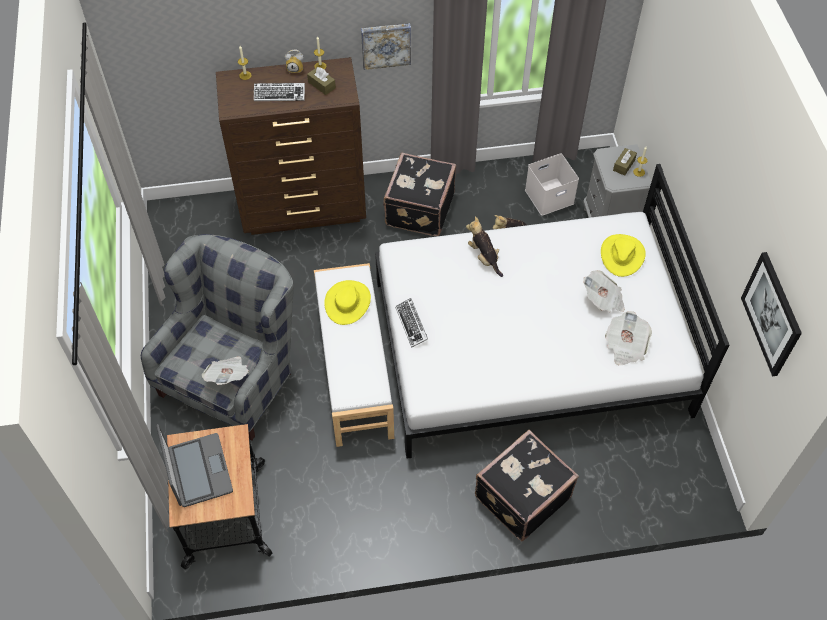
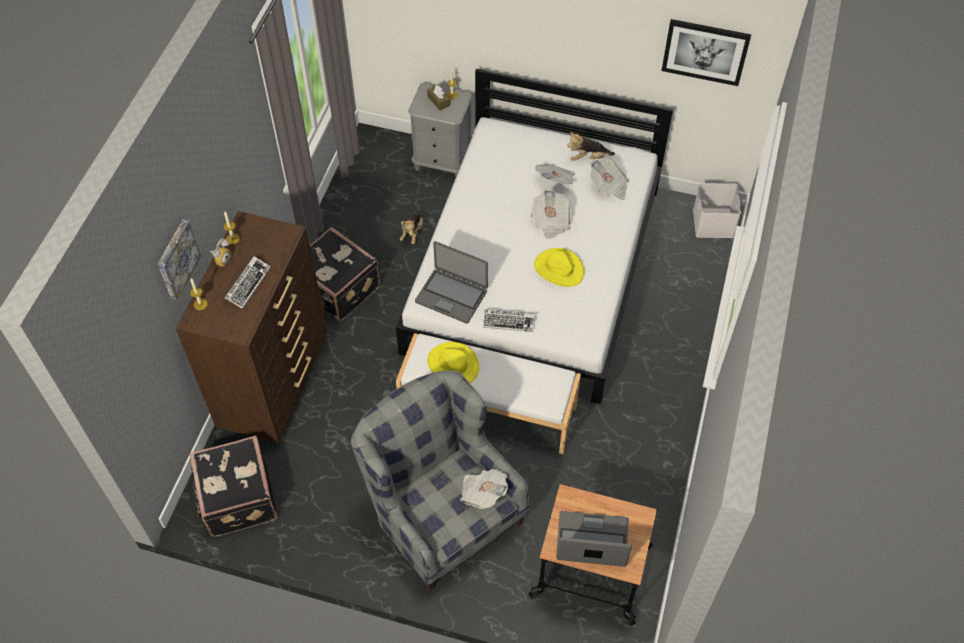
camera: 65 degrees left, 0 degrees up
brown tissue box [307,67,336,95] -> none
picture [361,23,411,70] -> picture moved to [158,219,201,300]
plush toy [466,217,503,277] -> plush toy moved to [567,132,615,161]
black suitcase [475,430,579,541] -> black suitcase moved to [189,435,277,537]
white storage box [525,153,579,216] -> white storage box moved to [693,183,741,238]
yellow hat [601,234,646,277] -> yellow hat moved to [534,248,584,287]
none -> laptop [415,241,488,324]
none -> newspaper [531,189,571,239]

